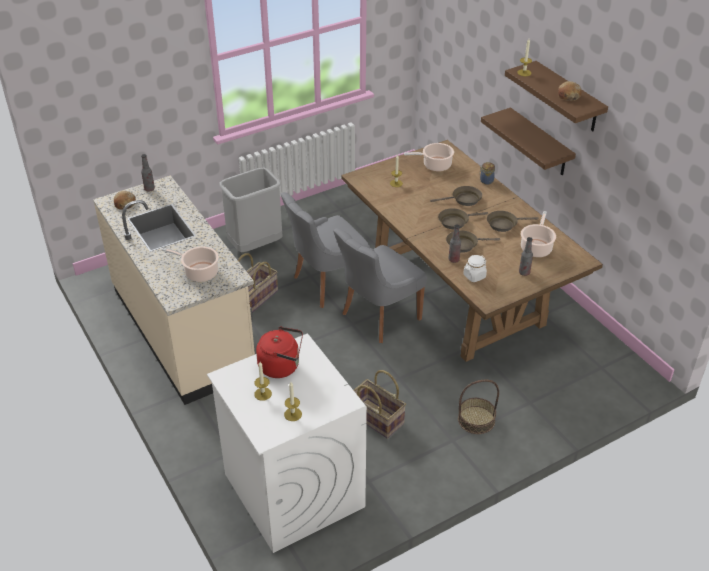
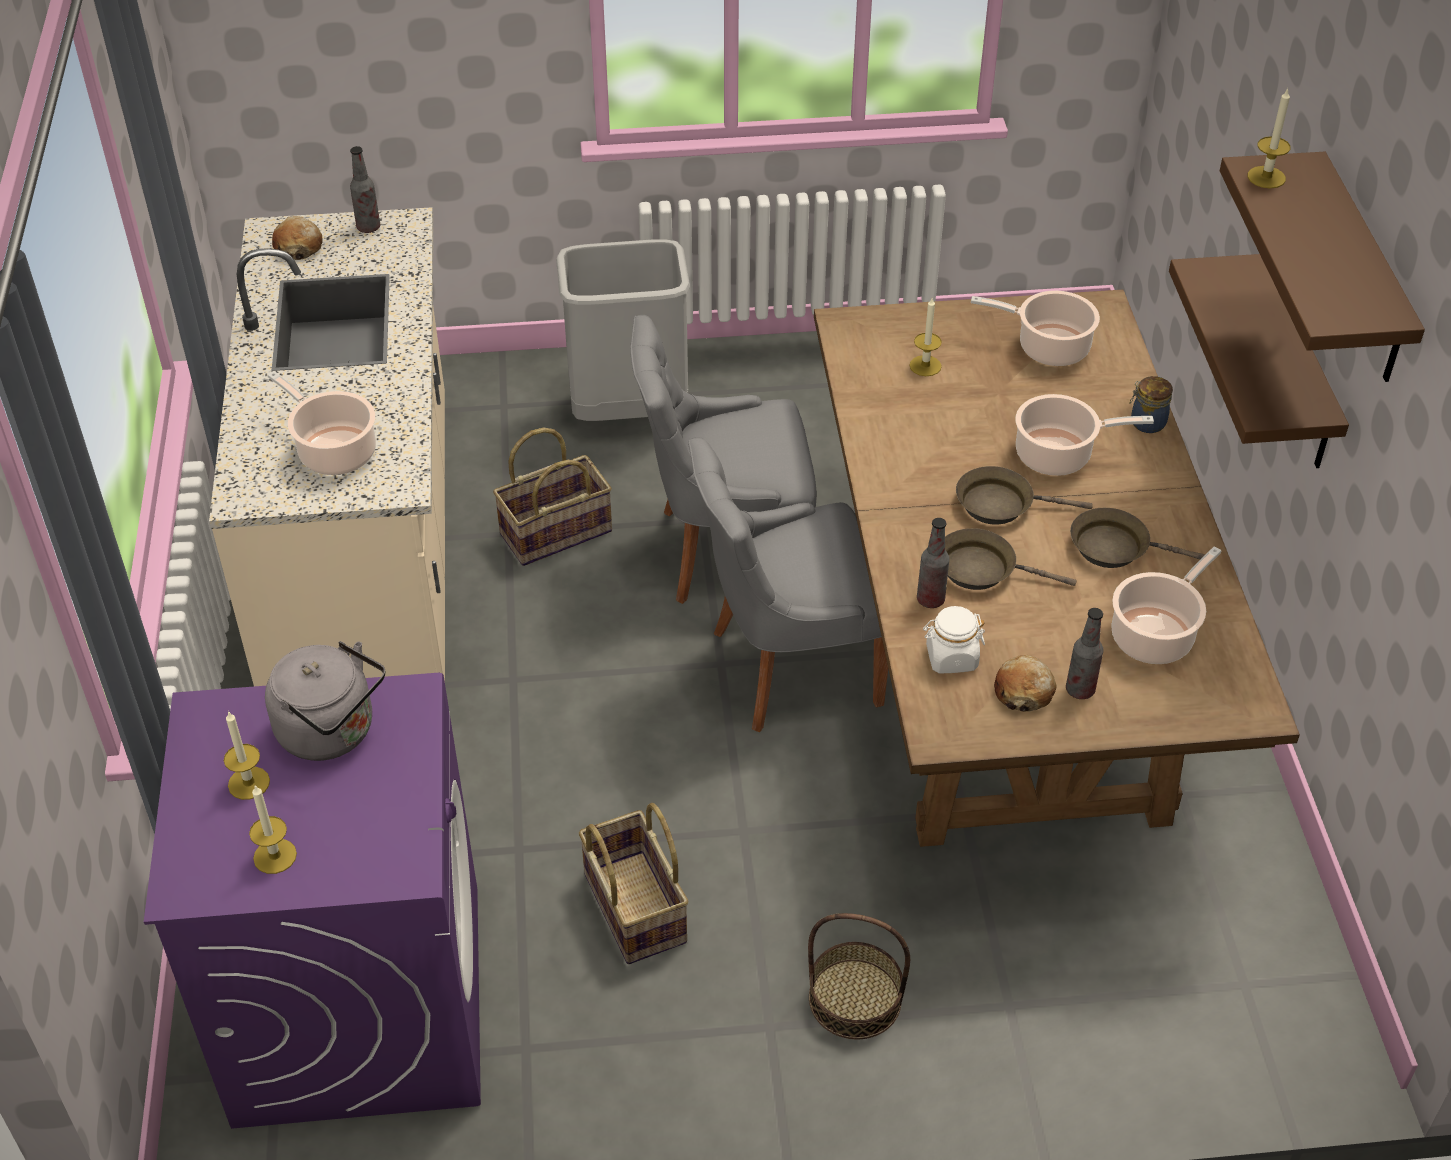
camera: 25 degrees right, 5 degrees up
white washing machine [207,334,367,553] -> purple washing machine [144,673,481,1129]
red kettle [256,326,303,378] -> grey kettle [265,641,385,761]
brown frying pan [430,186,482,206] -> cooking pot [1016,394,1154,476]
bread [558,81,582,101] -> bread moved to [994,655,1056,712]

